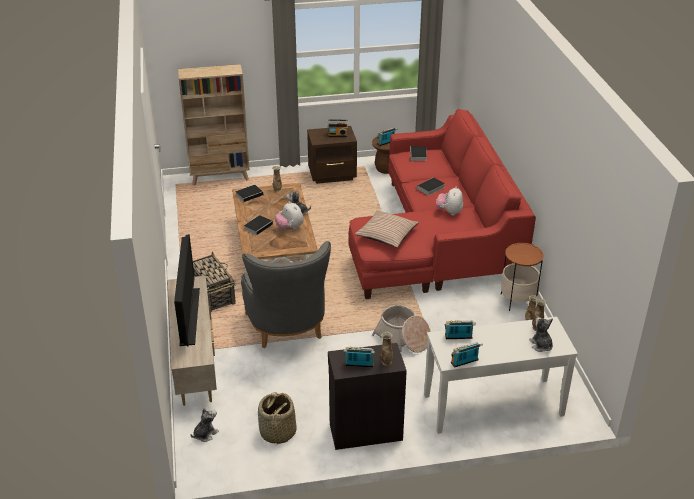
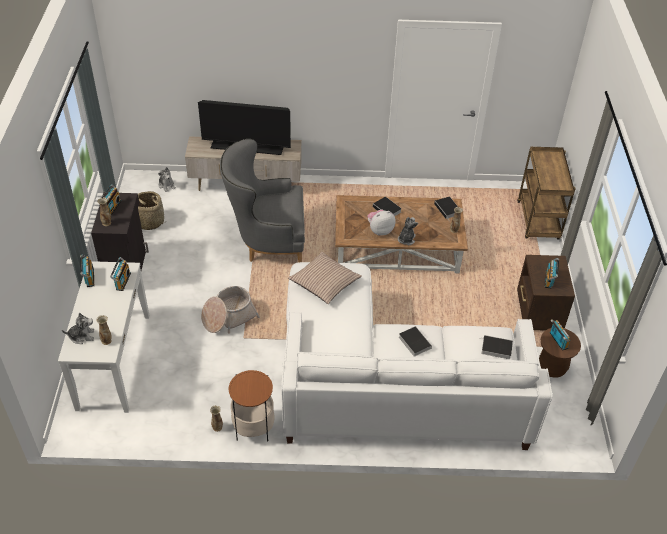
camera: 100 degrees right, 10 degrees up
beige bookcase [178,64,250,185] -> brown cart [517,147,576,240]
basket [193,251,236,312] -> none
red sofa [348,109,536,299] -> white sofa [281,262,552,450]
plush toy [436,187,463,216] -> none

